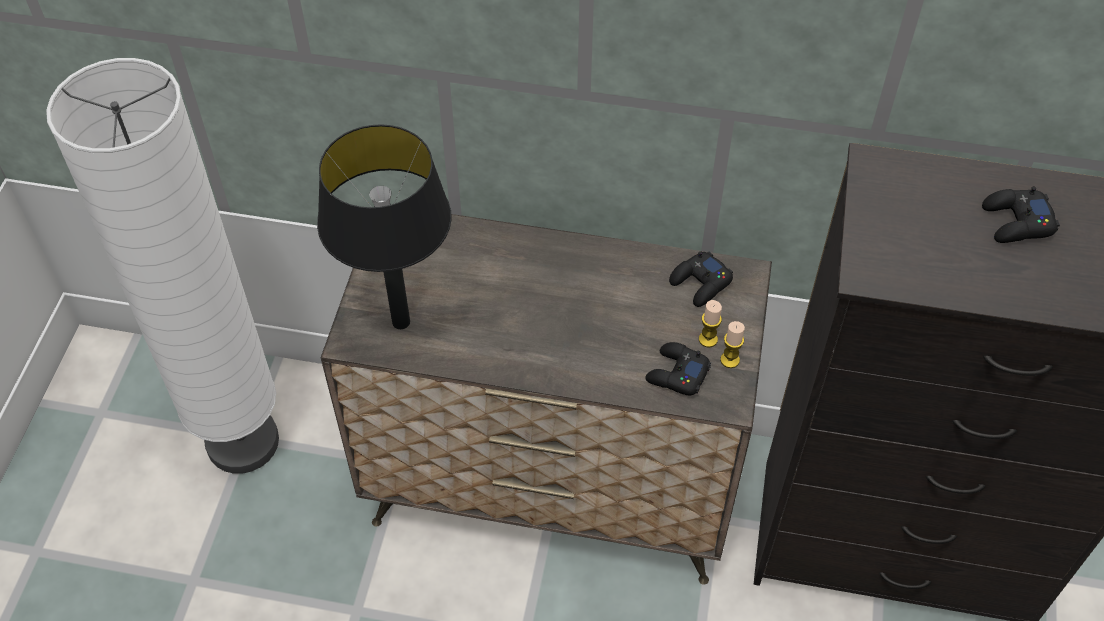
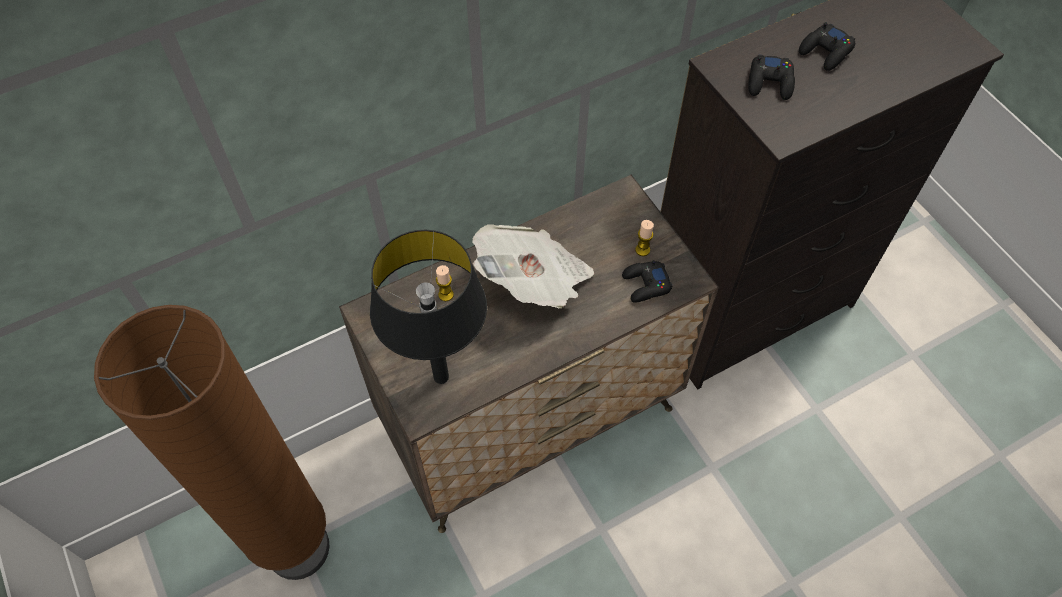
camera: 40 degrees left, 5 degrees up
white floor lamp [46,58,279,474] -> brown floor lamp [94,305,330,580]
black game controller [669,251,733,307] -> black game controller moved to [748,55,795,100]
candle [720,321,745,368] -> candle moved to [436,265,454,301]
none -> newspaper [472,224,594,308]

